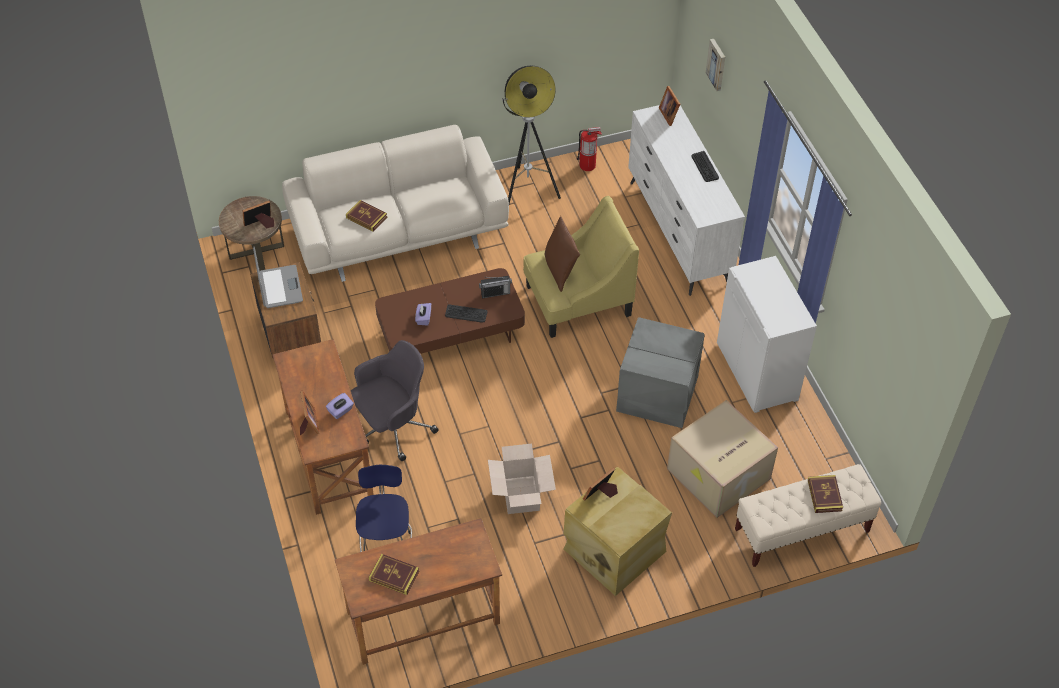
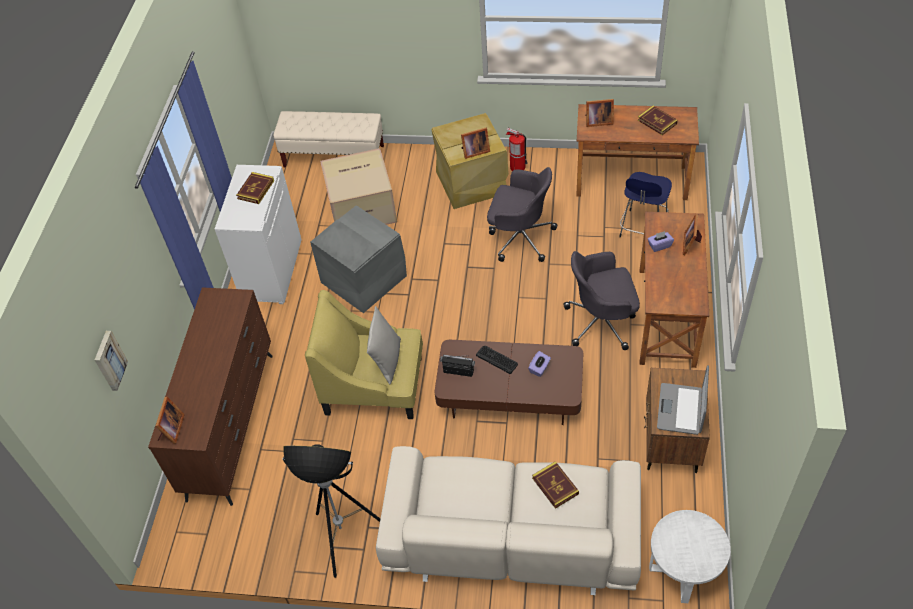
camera: 150 degrees left, 0 degrees up
brown side table [219,196,284,271] -> white side table [649,510,730,603]
picture frame [242,201,274,228] -> picture frame moved to [585,99,614,127]
cardboard box [488,444,556,514] -> grey office chair [487,167,557,262]
brown pillow [545,216,580,292] -> grey pillow [367,306,401,384]
fire extinguisher [577,127,602,171] -> fire extinguisher moved to [506,128,528,171]
white dresser [628,105,745,296] -> brown dresser [148,287,273,506]
keyboard [692,151,719,182] -> none
book [808,475,843,513] -> book moved to [236,172,274,204]

